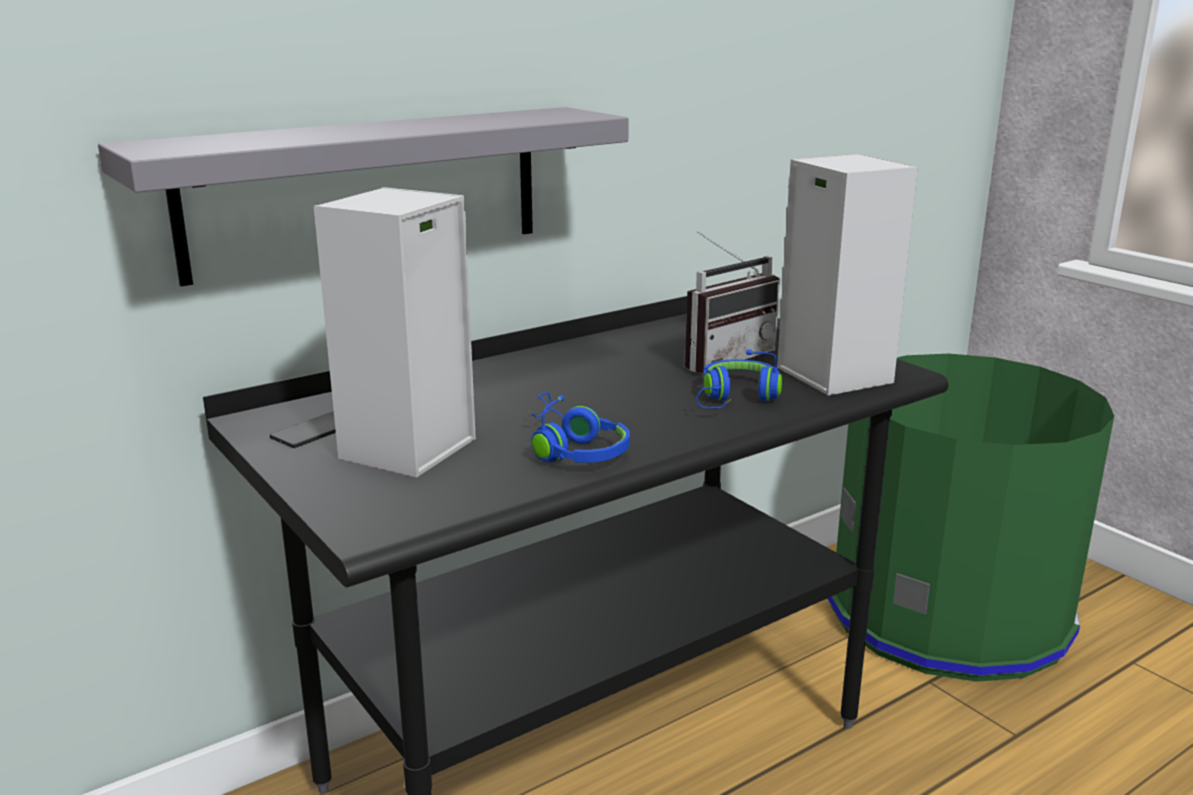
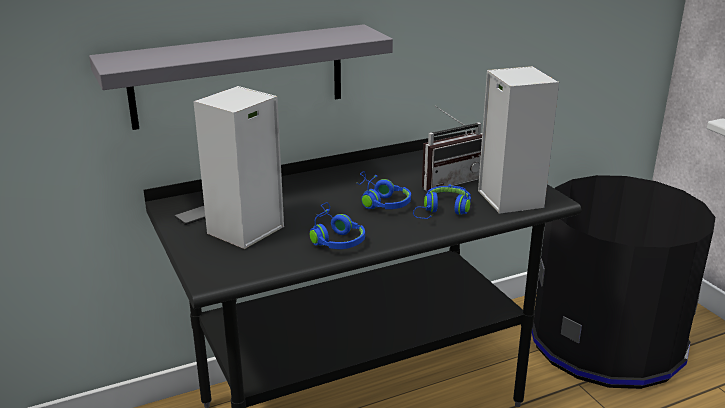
camera: 10 degrees right, 5 degrees up
green trash can [827,354,1114,682] -> black trash can [532,175,715,389]
none -> blue headphones [356,171,411,209]

